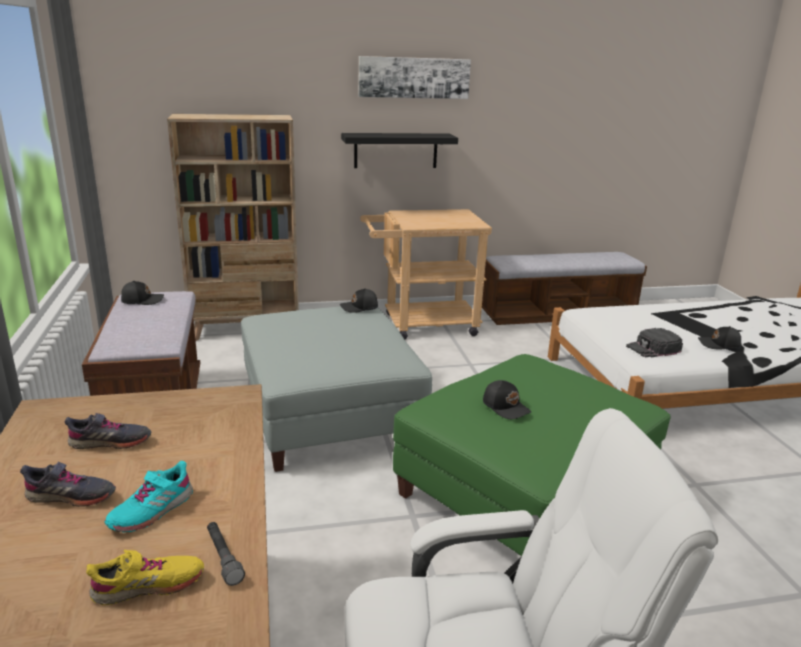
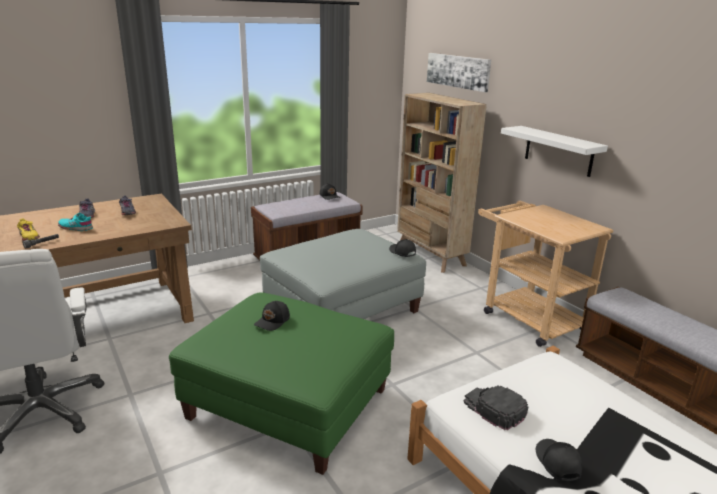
camera: 70 degrees right, 0 degrees up
black shelf [341,133,458,168] -> white shelf [501,126,608,177]
picture [358,56,471,99] -> picture moved to [427,53,491,92]

